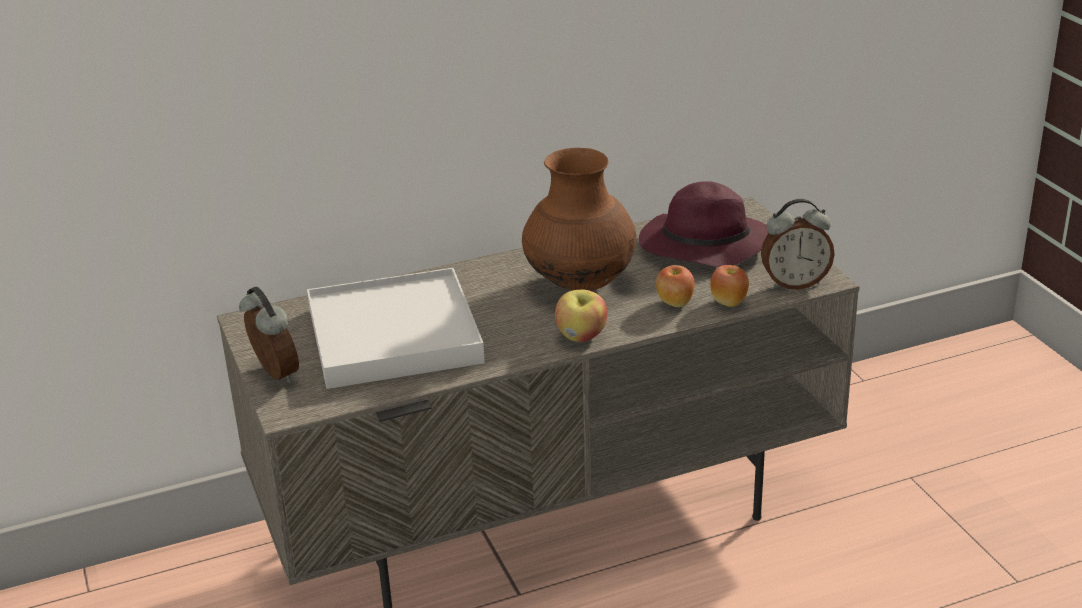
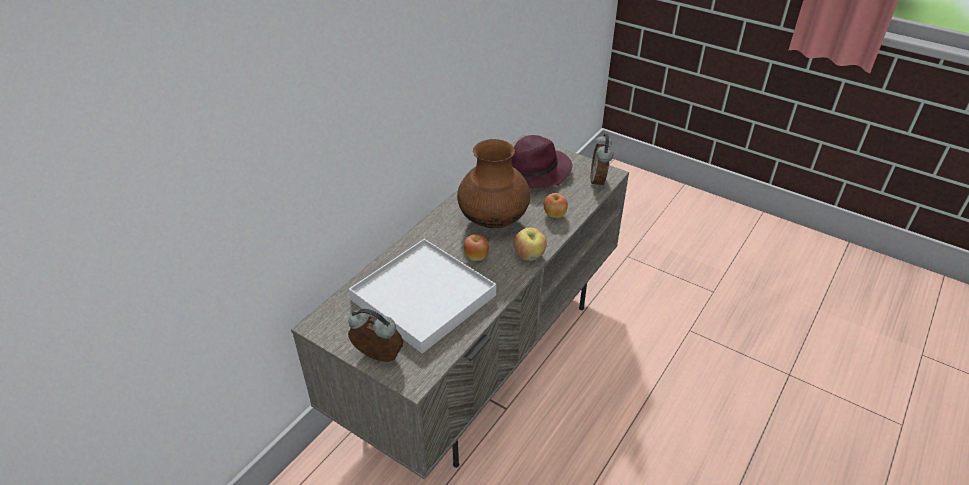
camera: 35 degrees left, 10 degrees up
apple [710,265,749,307] -> apple moved to [464,234,489,261]
alarm clock [761,199,835,290] -> alarm clock turned 135 degrees clockwise [591,134,613,189]

